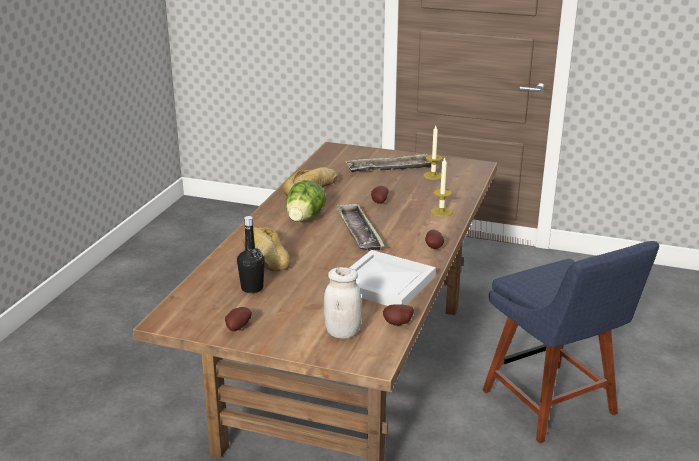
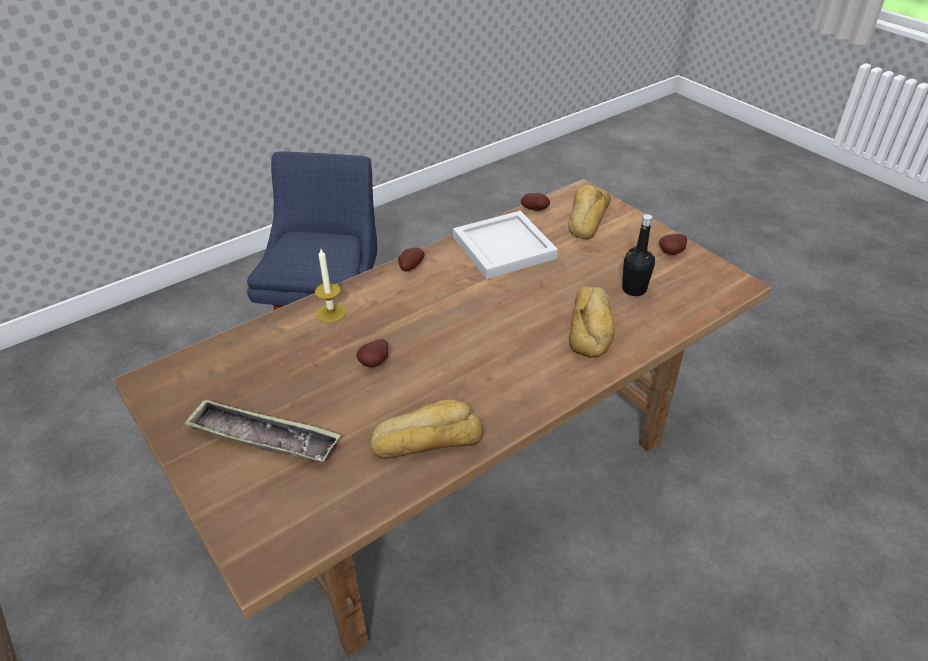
camera: 145 degrees left, 15 degrees up
lettuce [286,180,326,222] -> none
white jar [324,267,362,339] -> bread [569,184,611,239]
tray [336,204,385,251] -> none
candle [423,126,443,180] -> none

